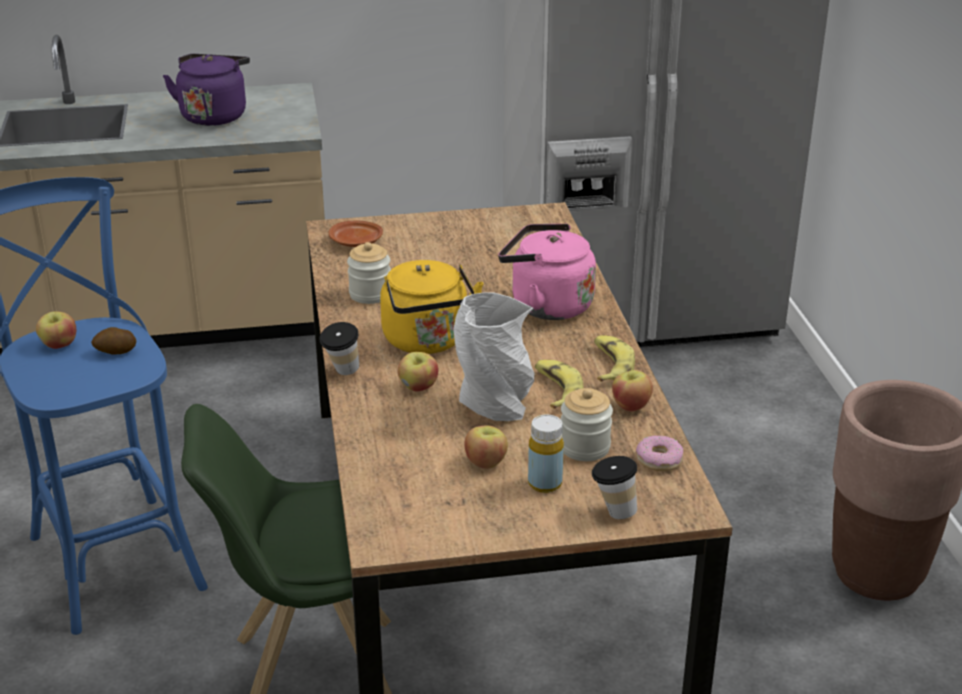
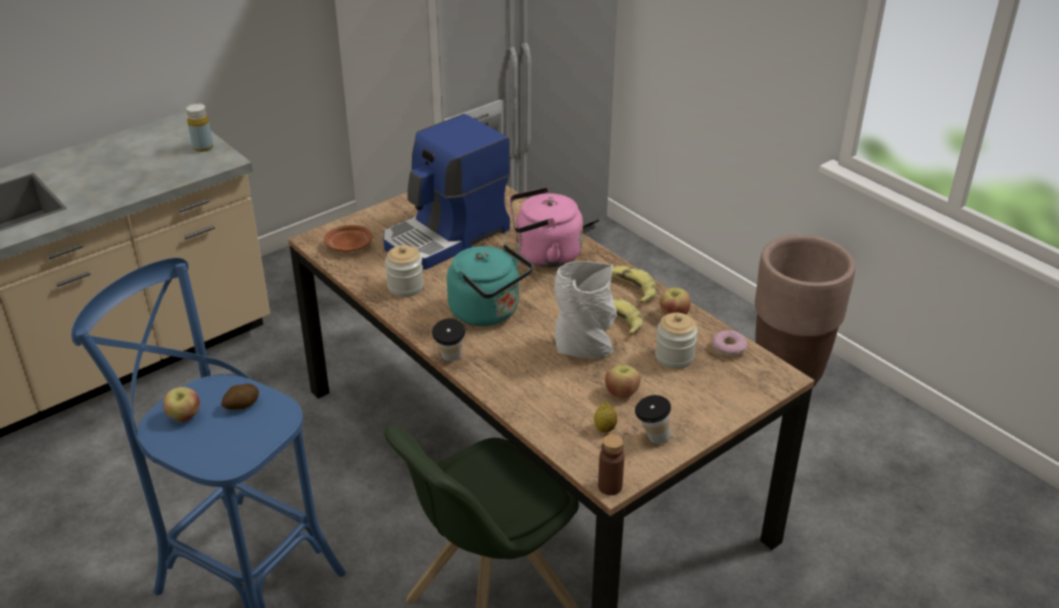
camera: 30 degrees left, 5 degrees up
purple kettle [163,54,250,126] -> none
yellow kettle [380,260,484,354] -> turquoise kettle [447,245,533,326]
apple [398,352,438,392] -> none
yellow bottle [528,415,564,493] -> yellow bottle moved to [186,103,213,152]
cup [592,456,637,519] -> cup moved to [635,395,671,444]
none -> coffee machine [383,114,510,270]
none -> lemon [594,402,617,432]
none -> brown bottle [598,434,624,495]

